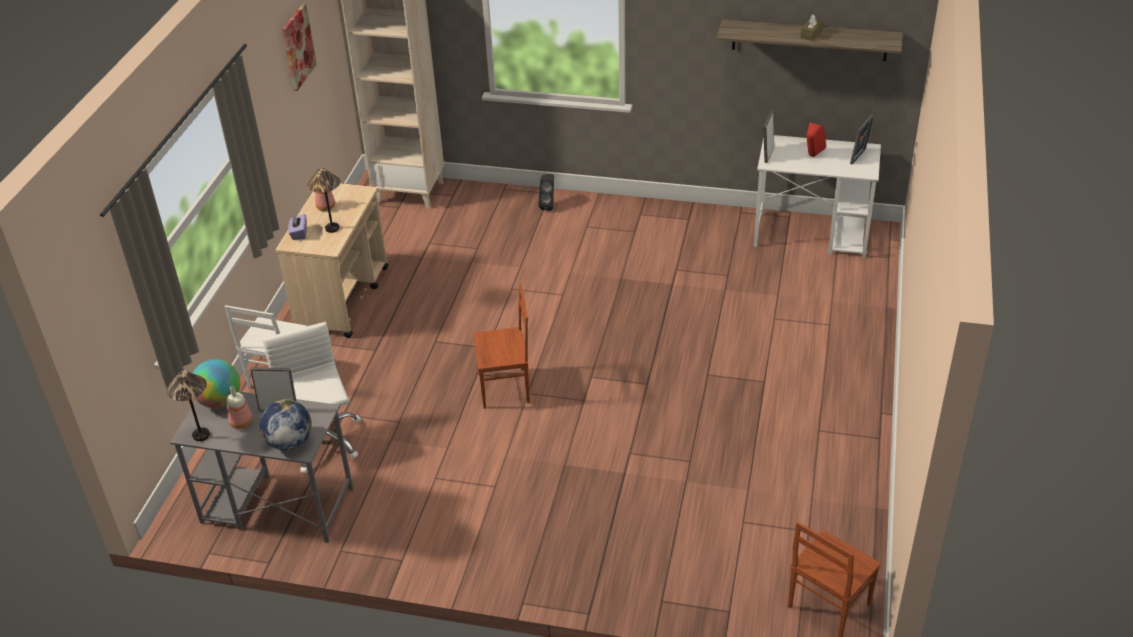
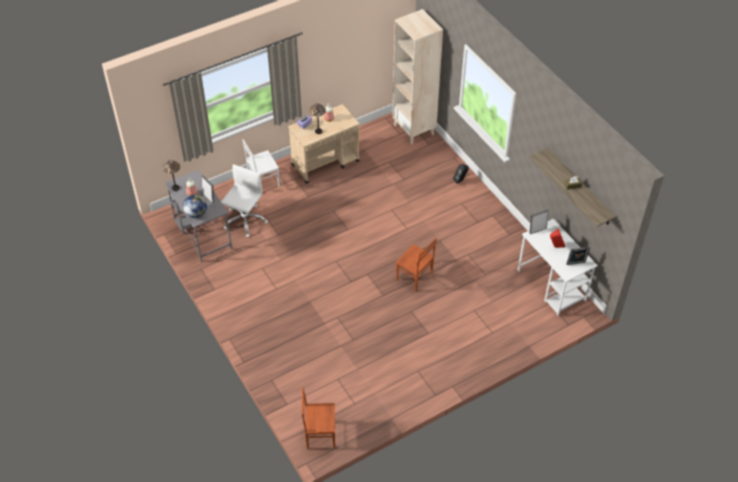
camera: 45 degrees right, 10 degrees up
globe [193,359,240,408] -> none
picture [282,4,317,91] -> none
brown chair [473,284,530,409] -> brown chair moved to [396,238,437,292]

